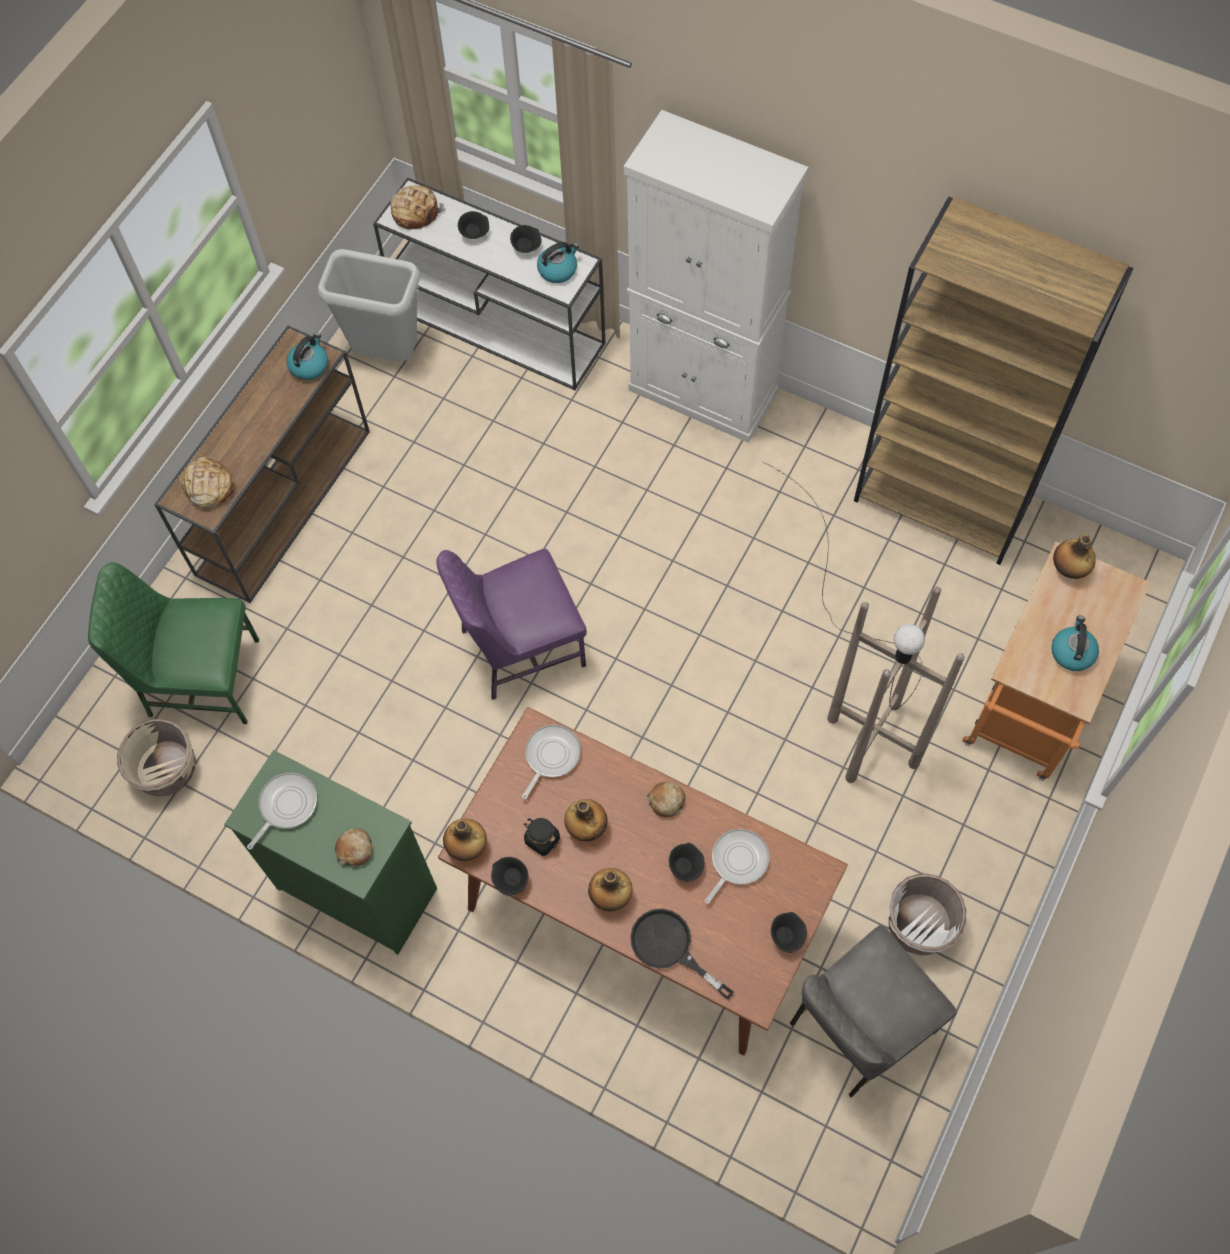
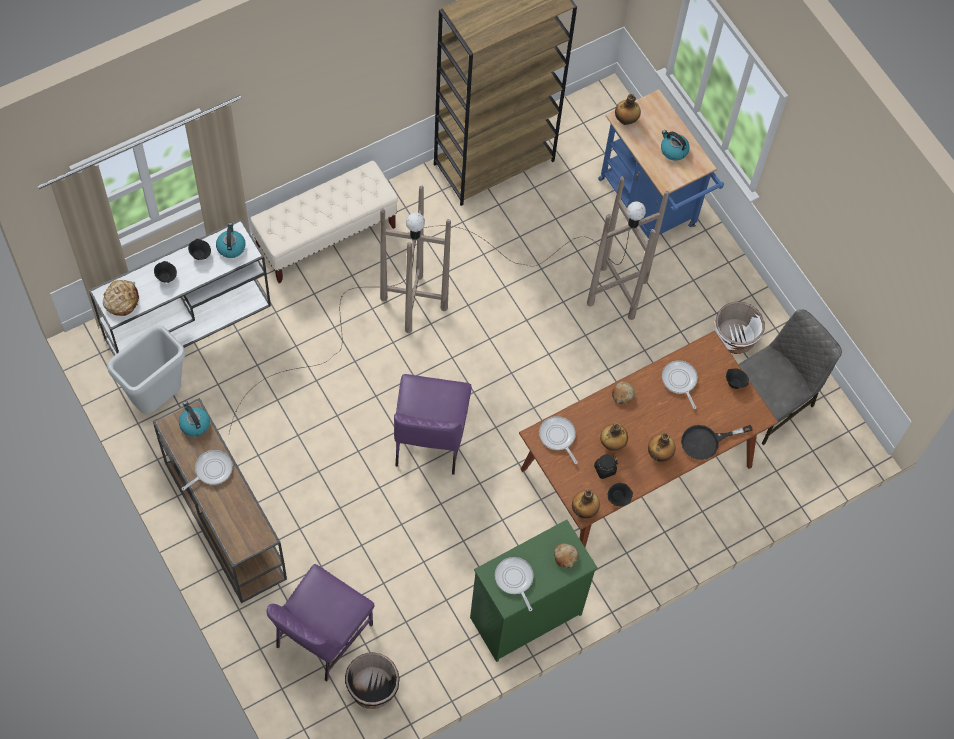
camera: 65 degrees left, 0 degrees up
green chair [88,562,259,724] -> purple chair [267,564,375,682]
beige planter [117,719,195,797] -> black planter [345,652,400,709]
bread [180,457,234,509] -> none
white cabinet [624,110,808,443] -> beige bench [250,161,398,283]
black bowl [669,843,704,882] -> none
grey chair [790,925,957,1097] -> grey chair turned 120 degrees counterclockwise [738,309,842,445]
orange cart [963,542,1151,781] -> blue cart [598,89,724,240]
none -> frying pan [182,450,233,491]
none -> brown floor lamp [229,185,451,433]

